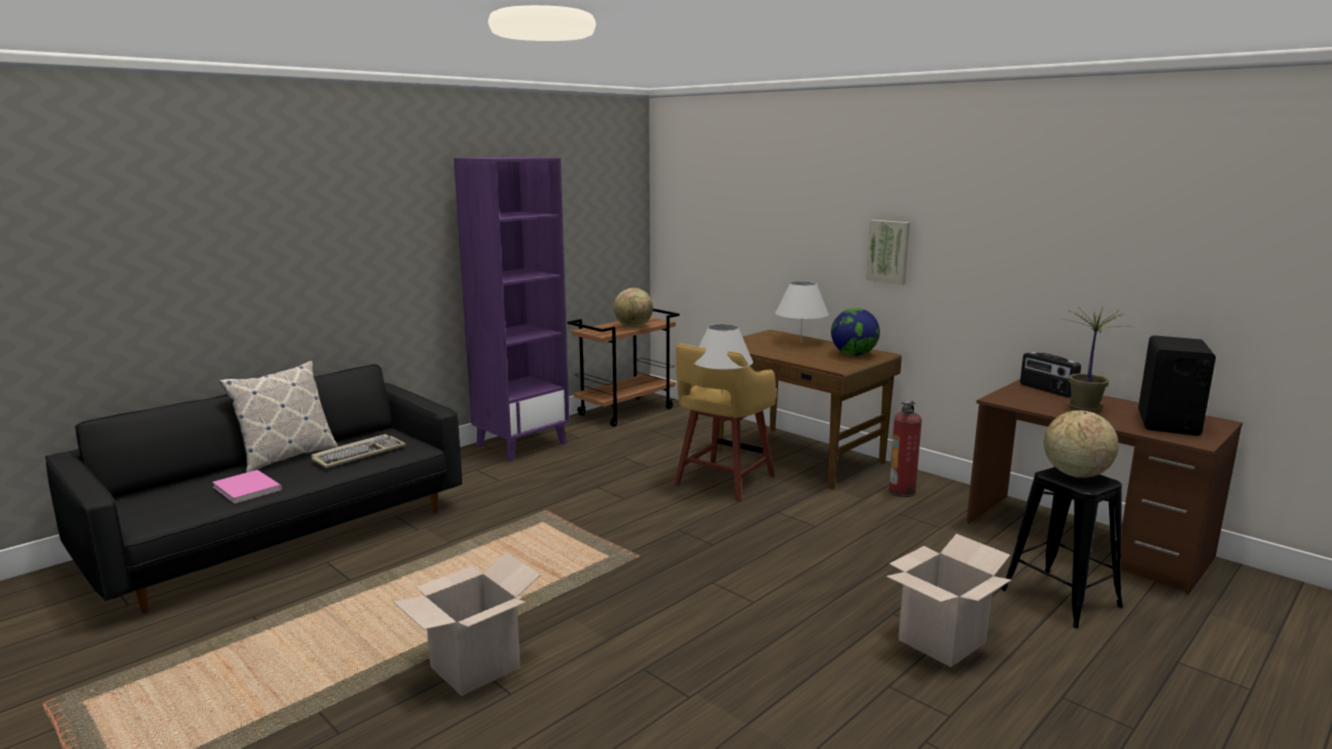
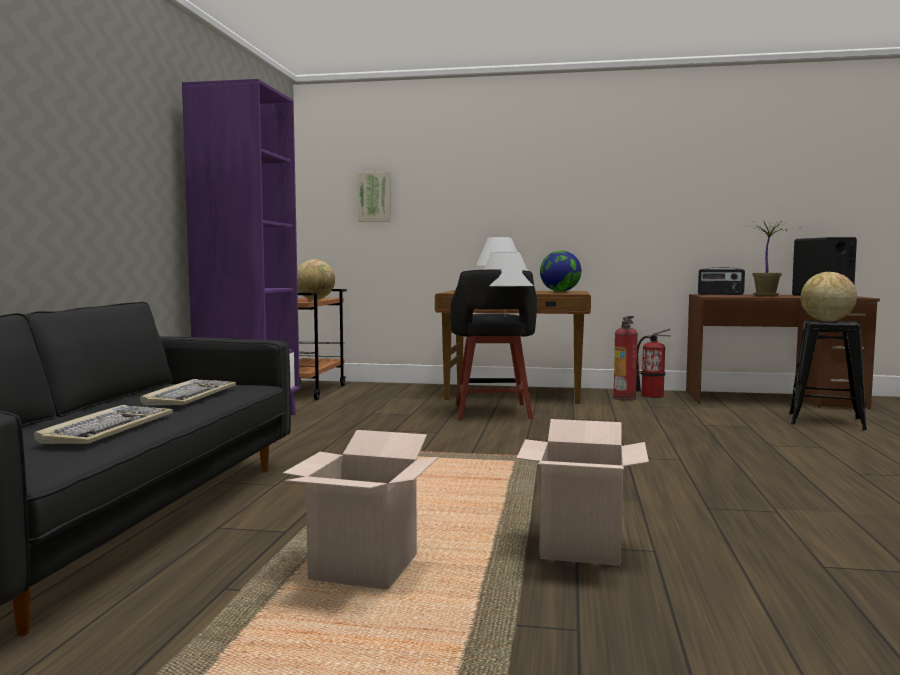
camera: 35 degrees left, 10 degrees down
pink book [212,470,282,504] -> keyboard [34,405,173,444]
pillow [219,361,338,473] -> none
yellow stool [674,343,777,502] -> black stool [450,269,537,420]
picture [866,220,910,285] -> picture moved to [357,172,391,222]
cardboard box [886,534,1011,667] -> cardboard box moved to [283,430,439,590]
none -> fire extinguisher [636,329,671,398]

